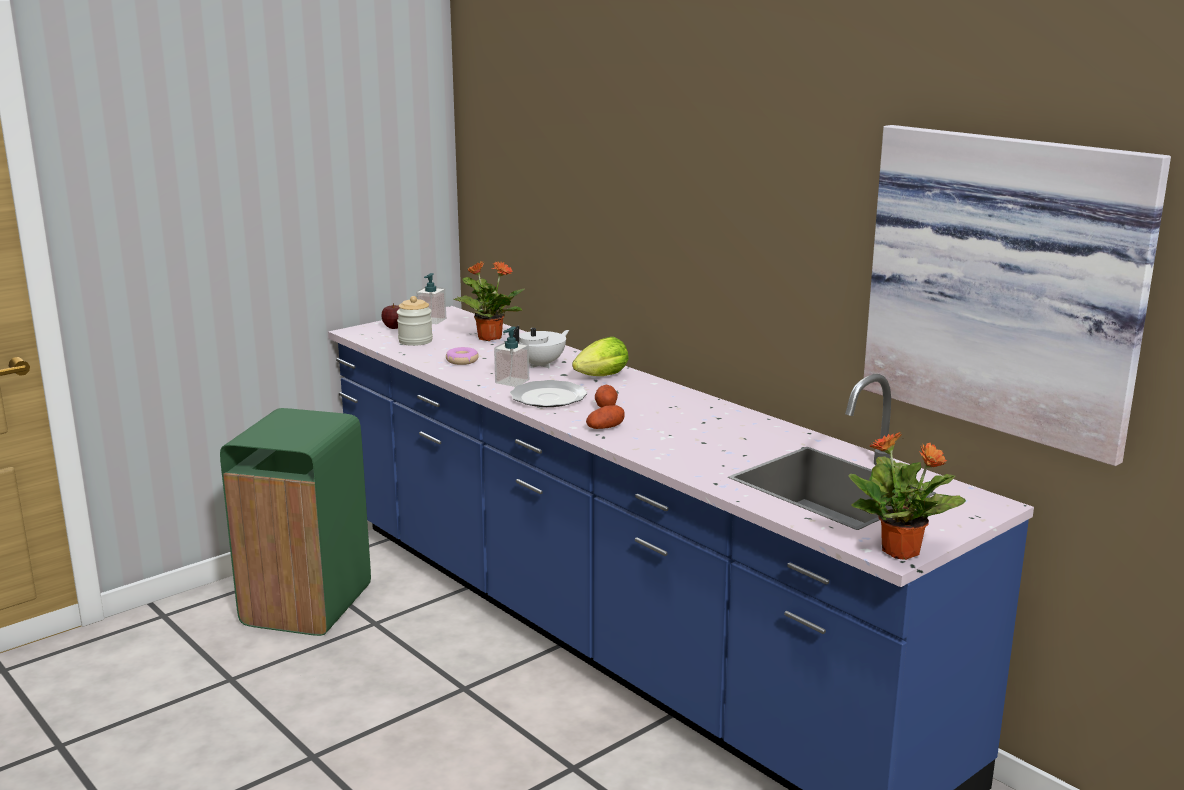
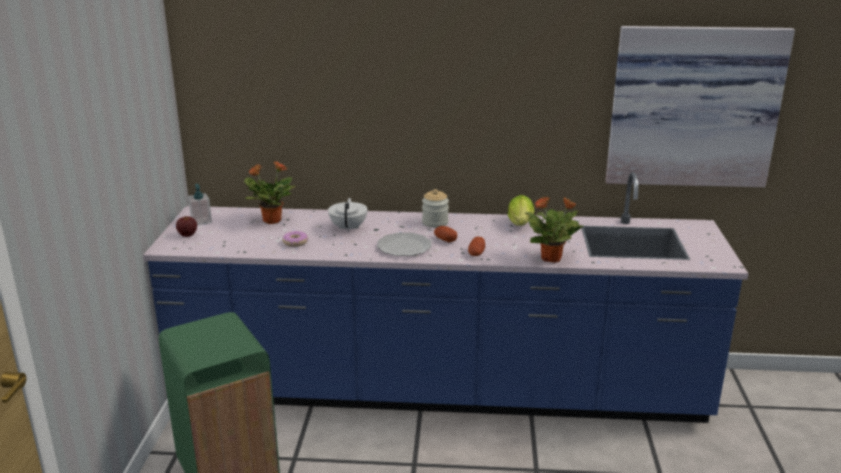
camera: 45 degrees left, 5 degrees up
jar [397,296,433,346] -> jar moved to [422,189,449,228]
soap dispenser [494,326,529,387] -> none
lettuce [572,337,629,376] -> lettuce moved to [508,195,534,226]
potted plant [848,432,966,560] -> potted plant moved to [525,195,583,263]

